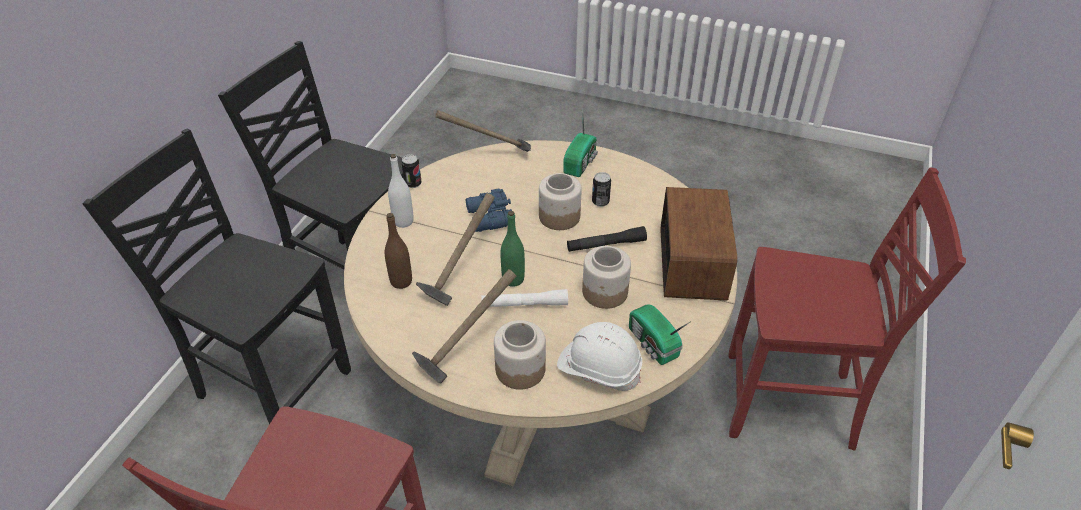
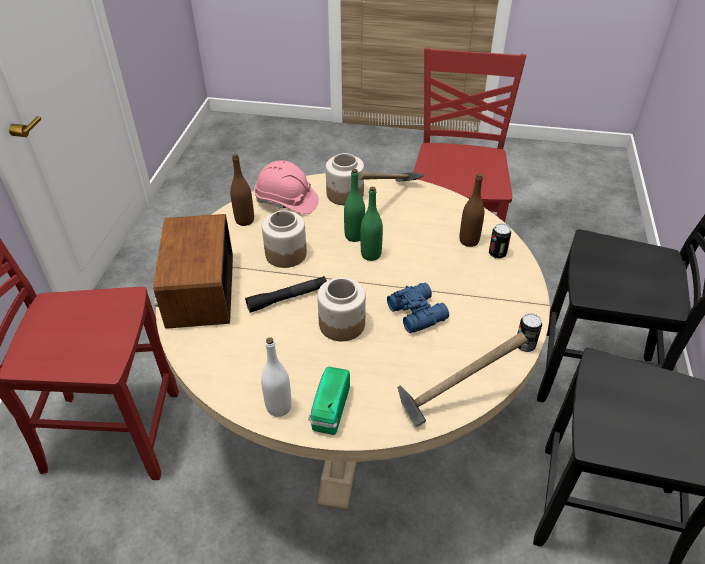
camera: 170 degrees right, 0 degrees up
white bottle [388,154,414,228] -> white bottle moved to [261,337,291,417]
hammer [416,193,495,306] -> none
white flashlight [482,289,568,307] -> green bottle [344,169,365,242]
white hard hat [557,322,642,391] -> pink hard hat [254,160,319,214]
can [592,172,611,207] -> can moved to [489,224,511,259]
radio [629,304,691,365] -> brown bottle [230,154,254,226]

